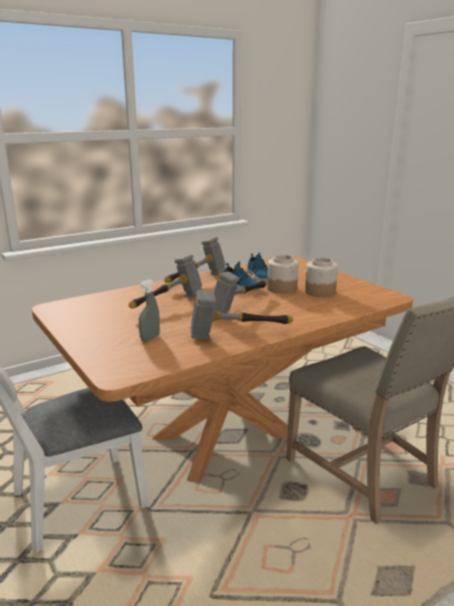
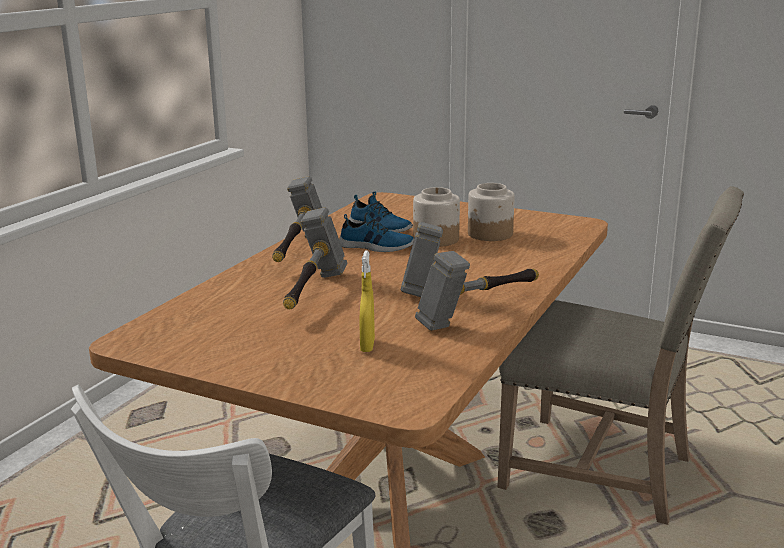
camera: 30 degrees left, 0 degrees up
grey spray bottle [139,279,160,342] -> yellow spray bottle [360,251,375,352]

